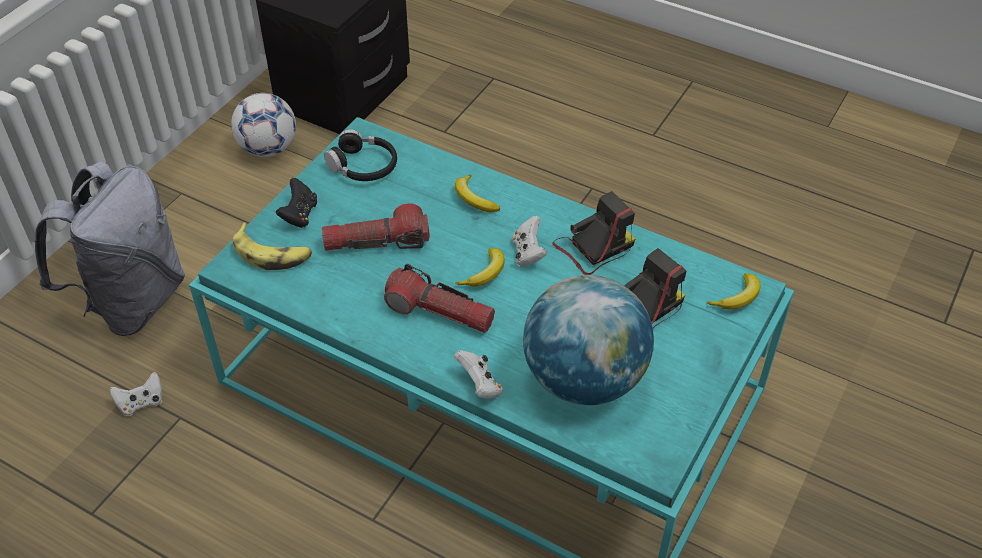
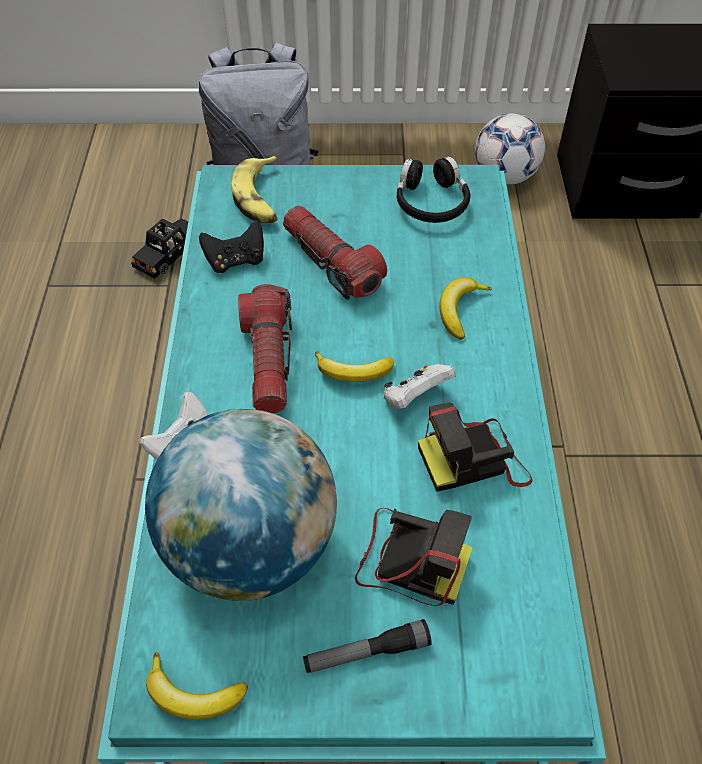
camera: 60 degrees right, 5 degrees up
white game controller [110,372,162,416] -> black toy car [131,219,188,279]
black game controller [276,178,317,228] -> black game controller moved to [199,220,264,273]
camera [553,191,635,275] -> camera turned 135 degrees clockwise [418,403,532,492]
banana [707,273,760,310] -> banana moved to [146,652,248,720]
none -> flashlight [303,619,432,673]

